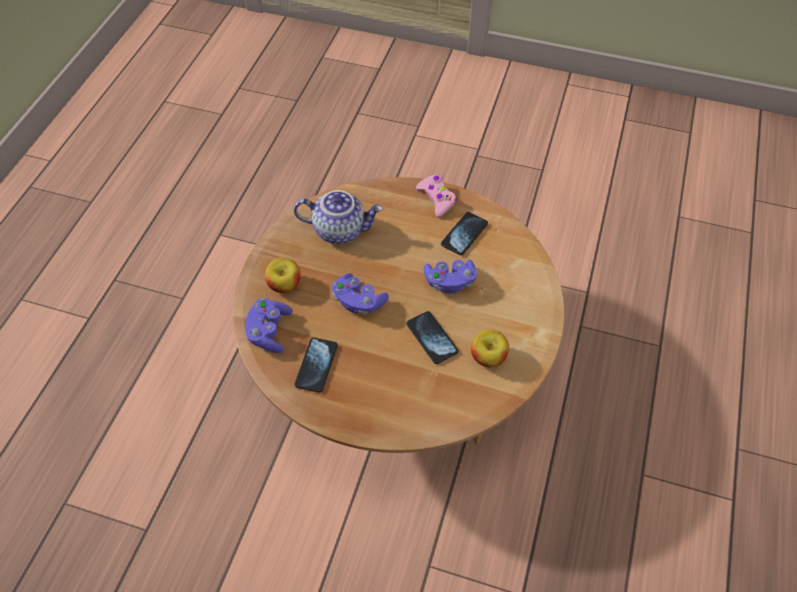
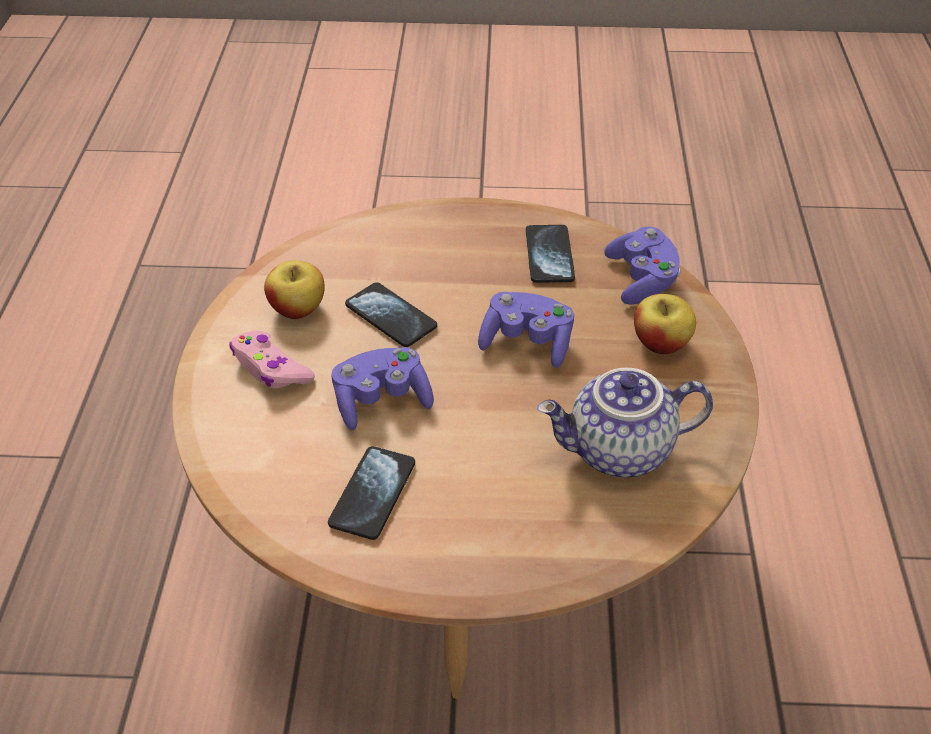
camera: 165 degrees right, 10 degrees down
pink game controller [416,174,457,217] -> pink game controller moved to [229,330,315,388]

